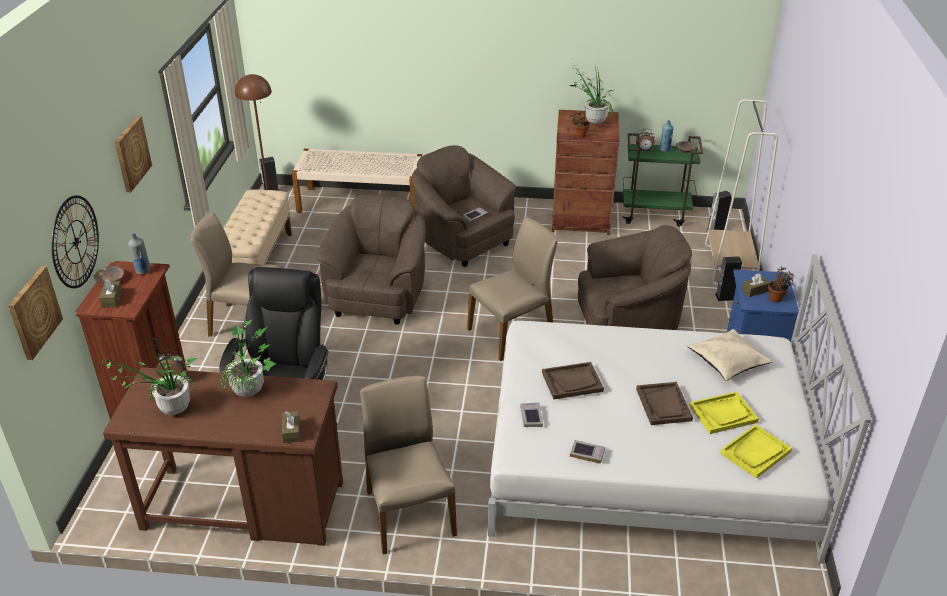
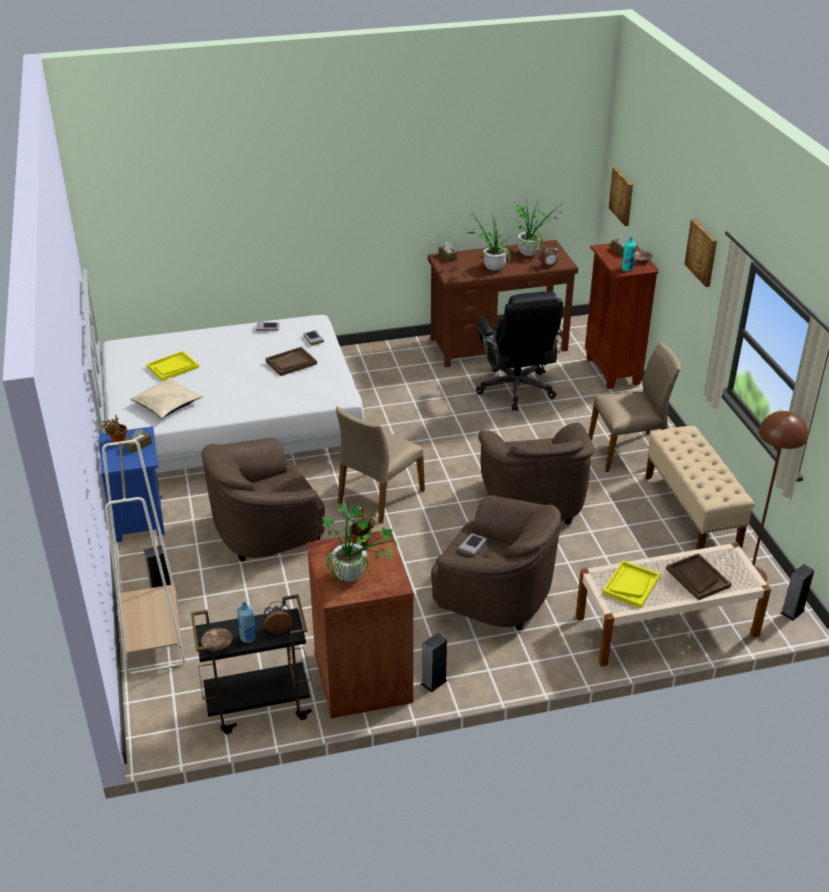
camera: 160 degrees right, 0 degrees up
wall clock [51,195,99,288] -> none
grey bottle [128,233,151,275] -> turquoise bottle [621,237,636,271]
beige chair [360,376,457,554] -> none
green cart [622,133,703,227] -> black cart [191,594,312,734]
brown tray [636,382,693,425] -> brown tray moved to [666,553,731,600]
speaker [707,191,732,230] -> speaker moved to [421,633,448,693]
yellow tray [720,424,792,479] -> yellow tray moved to [603,561,660,608]

